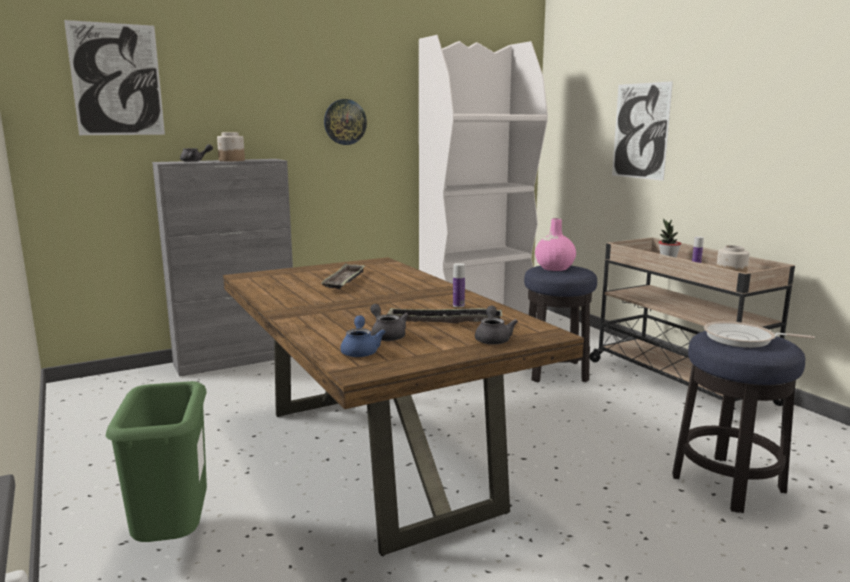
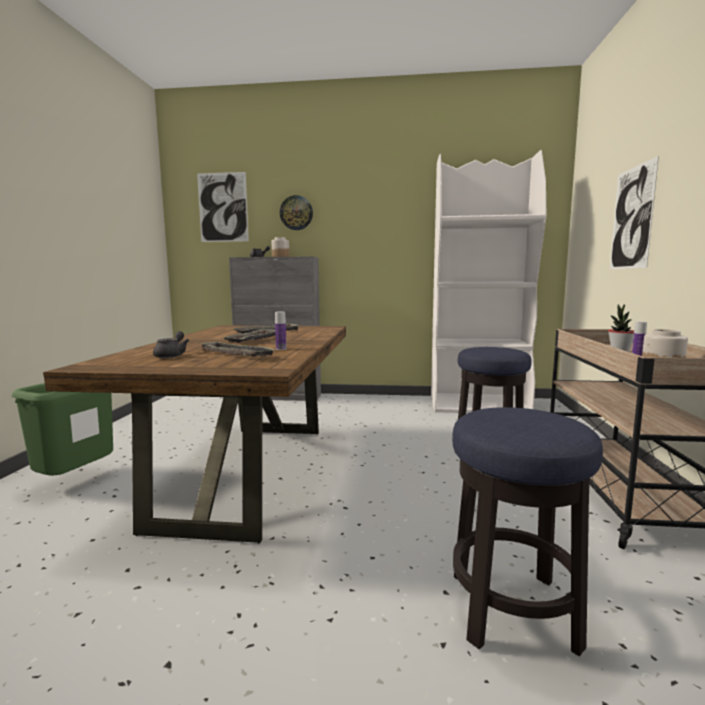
camera: 35 degrees right, 5 degrees down
wall clock [324,99,367,145] -> wall clock moved to [280,195,313,230]
blue teapot [340,315,386,357] -> none
grey teapot [475,306,518,345] -> none
pink vase [535,218,576,271] -> none
frying pan [704,321,815,348] -> none
none -> tray [223,328,276,343]

